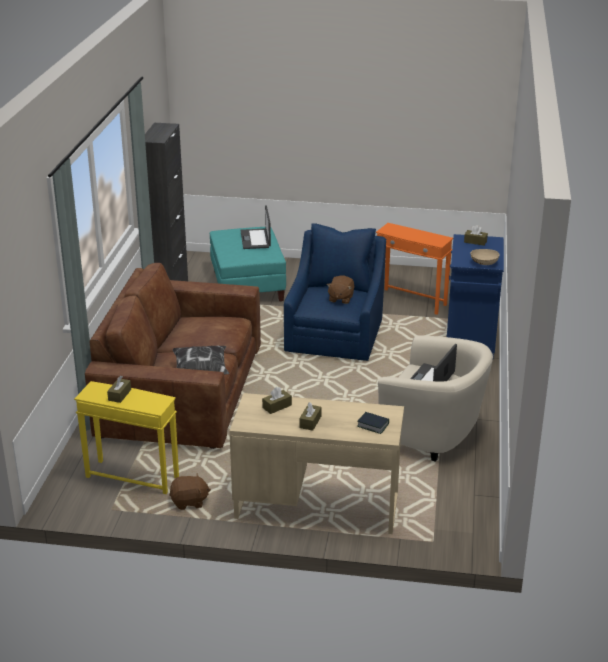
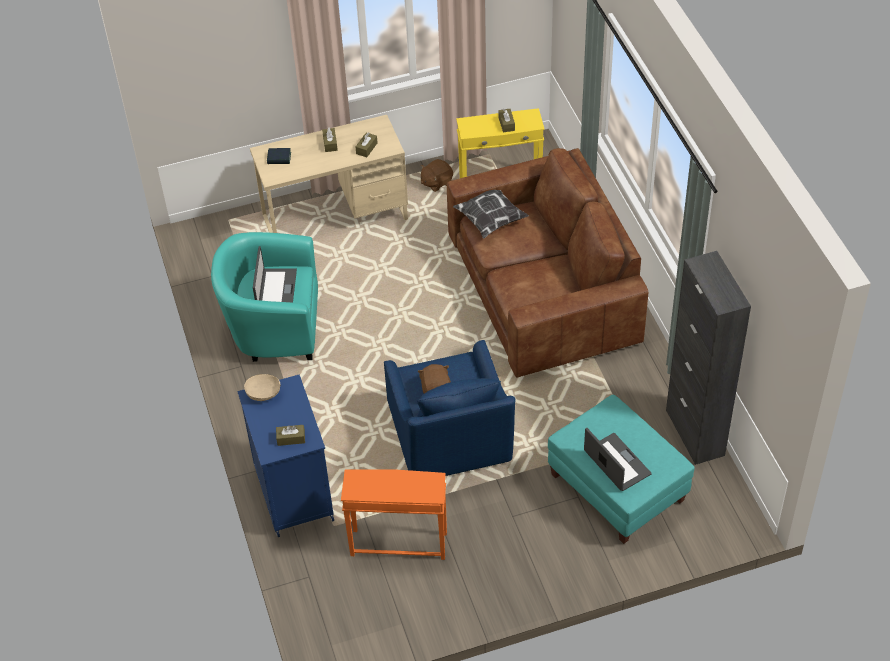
camera: 155 degrees right, 20 degrees up
beige armchair [378,335,493,462] -> turquoise armchair [211,232,318,362]

